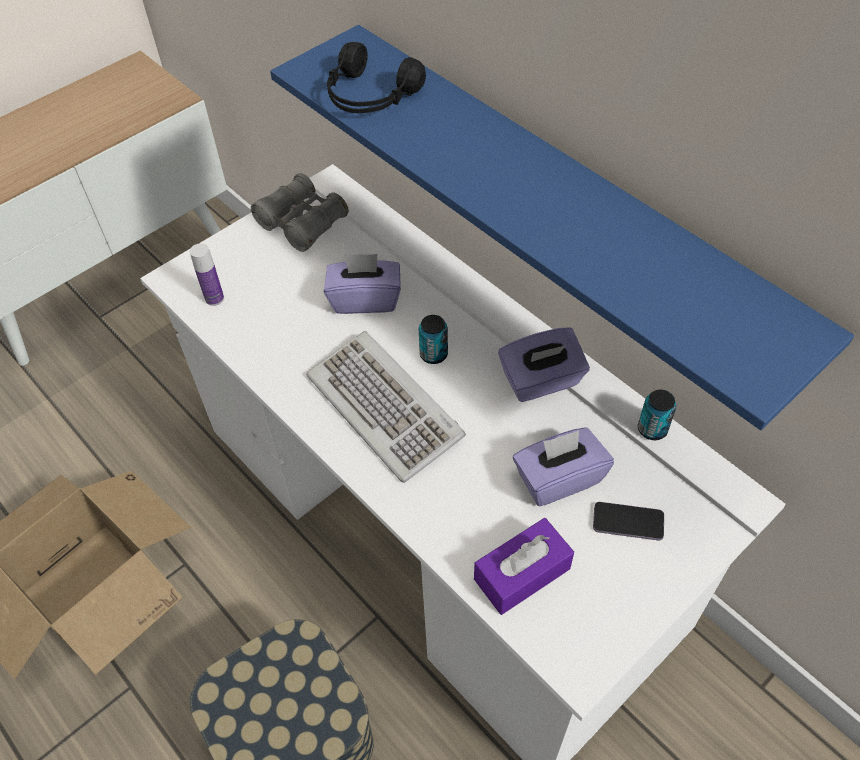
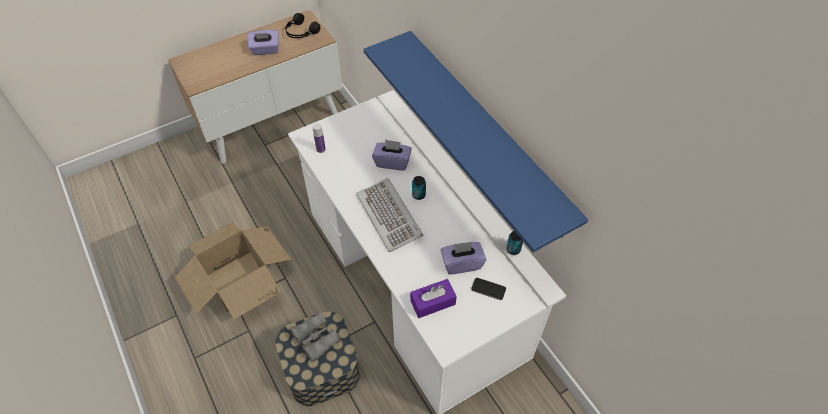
camera: 10 degrees right, 0 degrees up
grey binoculars [251,173,349,252] -> grey binoculars moved to [290,311,341,362]
black headphones [327,42,426,113] -> black headphones moved to [285,13,321,38]
purple tissue box [498,328,590,402] -> purple tissue box moved to [248,30,279,55]

